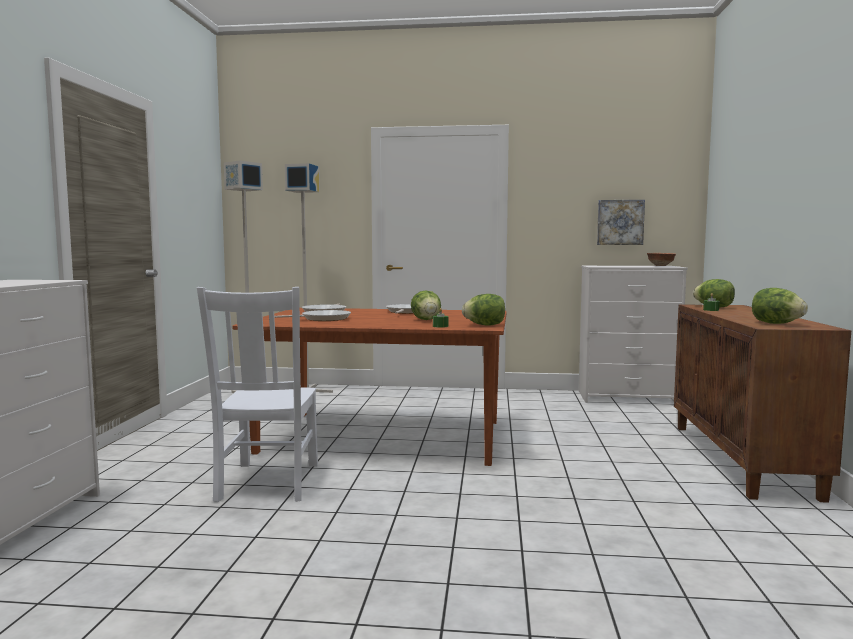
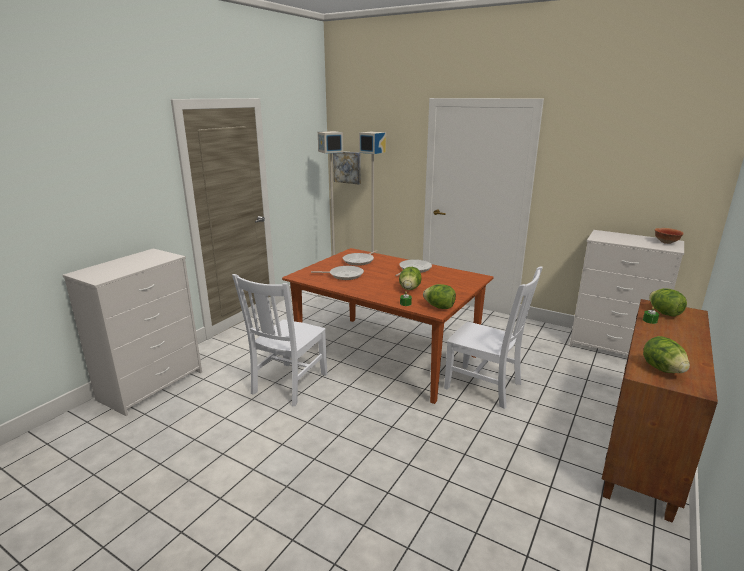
camera: 25 degrees right, 15 degrees up
picture [597,200,645,245] -> picture moved to [333,151,361,184]
none -> white chair [444,266,543,409]

